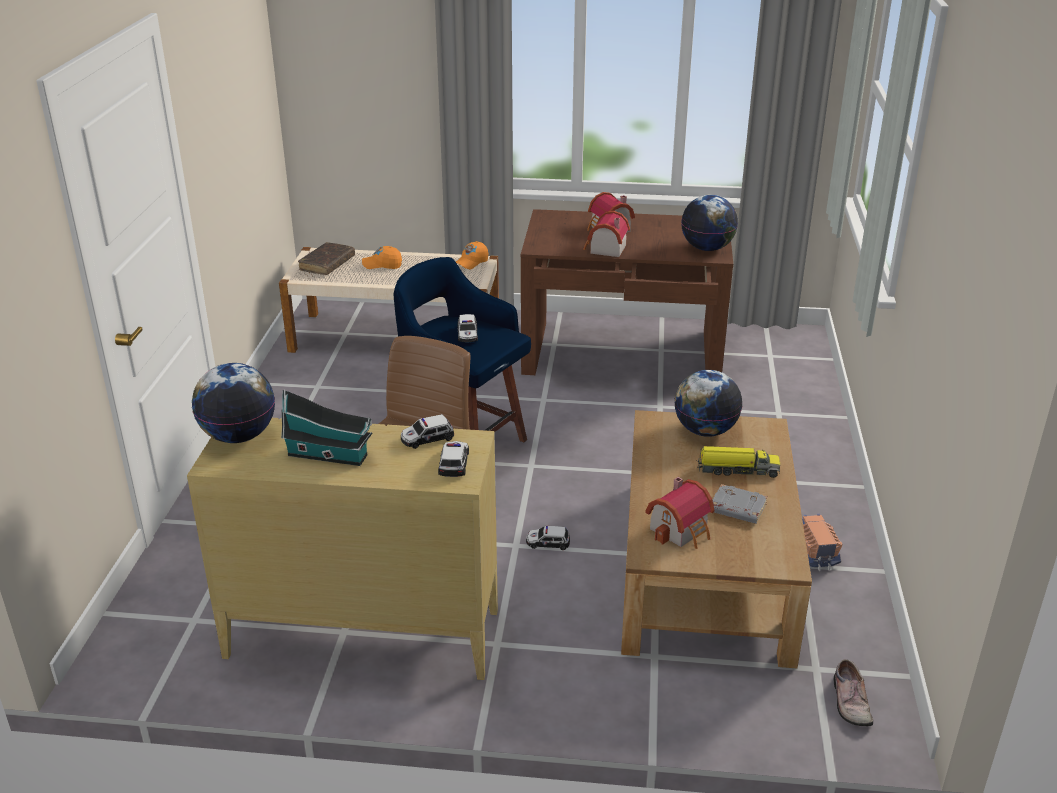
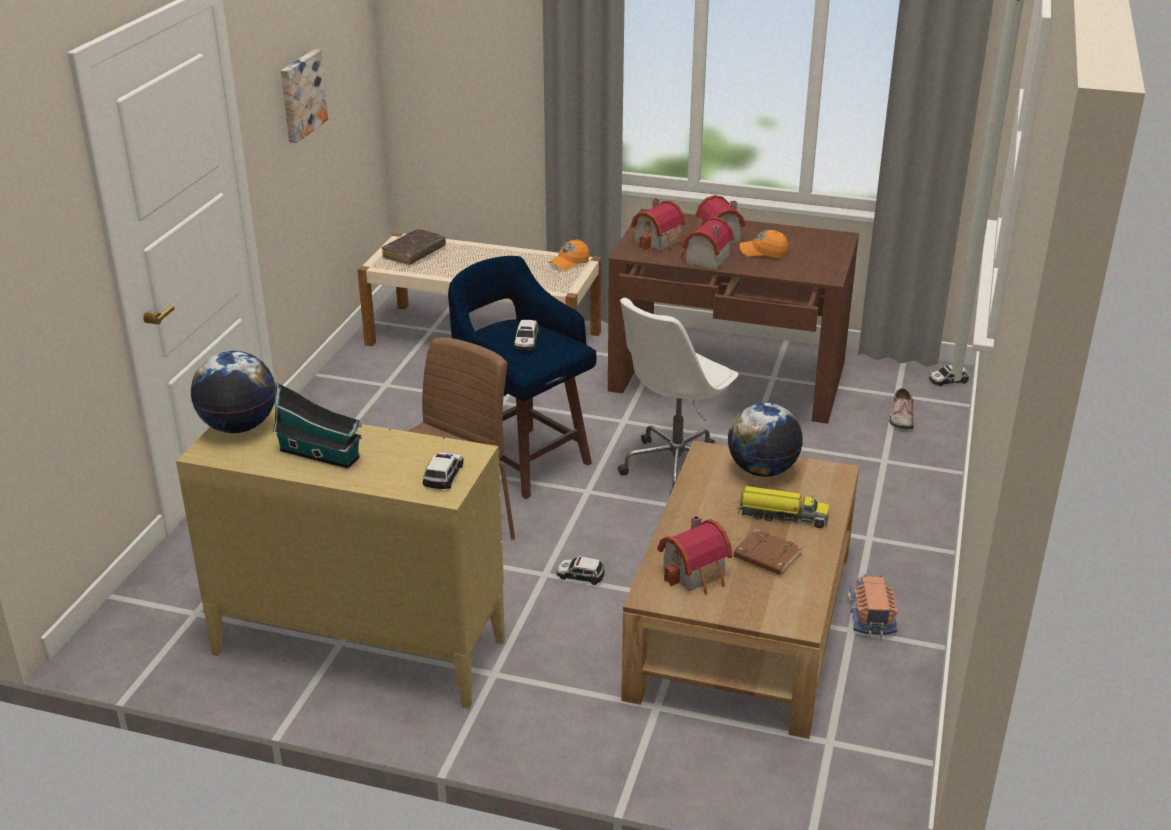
camera: 10 degrees right, 0 degrees up
orange cap [362,246,402,269] -> orange cap moved to [740,230,788,258]
toy car [401,414,454,449] -> toy car moved to [929,365,969,386]
globe [681,195,738,251] -> none
grey book [713,484,768,524] -> brown book [734,529,802,575]
shoe [834,659,873,726] -> shoe moved to [889,388,914,429]
none -> picture [281,49,328,143]
none -> white office chair [618,298,739,494]
none -> toy house [631,198,686,251]

